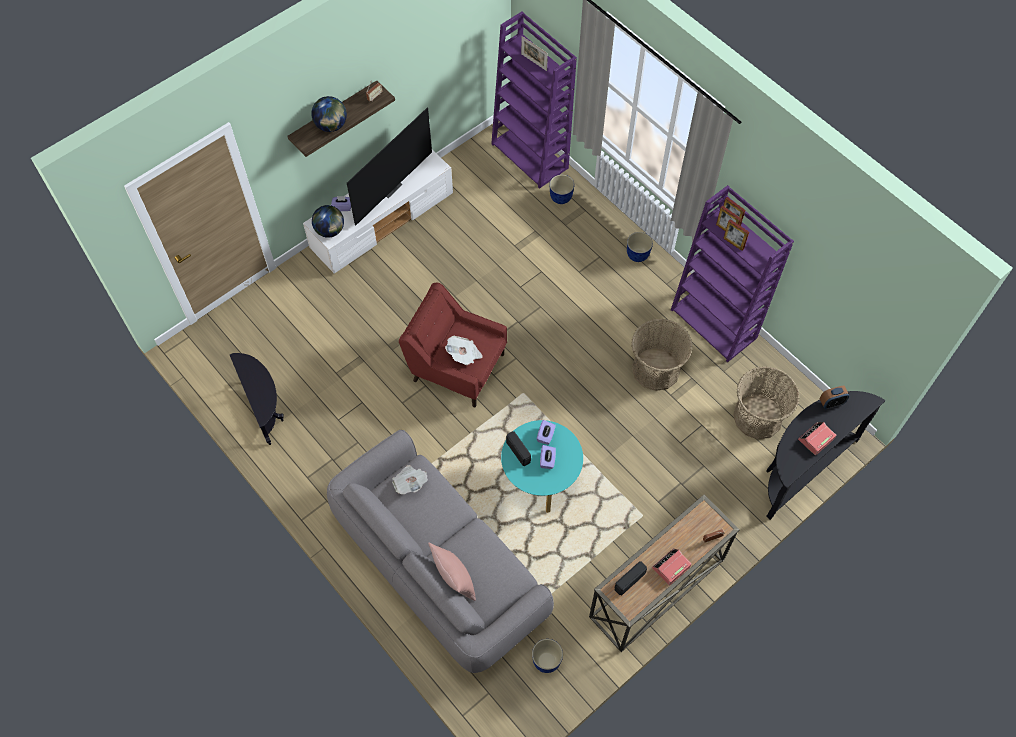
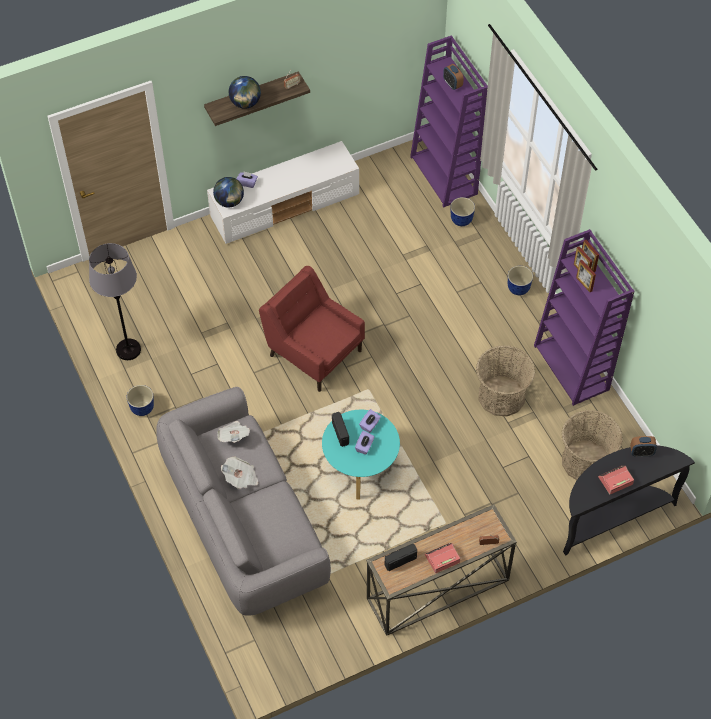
camera: 15 degrees right, 5 degrees down
black side table [230,353,284,445] -> grey floor lamp [89,243,141,360]
television [347,108,432,226] -> none
pink pillow [428,543,476,601] -> none
newspaper [445,336,483,365] -> newspaper moved to [221,457,258,489]
picture frame [521,36,548,71] -> alarm clock [443,64,464,90]
planter [532,639,563,673] -> planter moved to [127,385,154,416]

